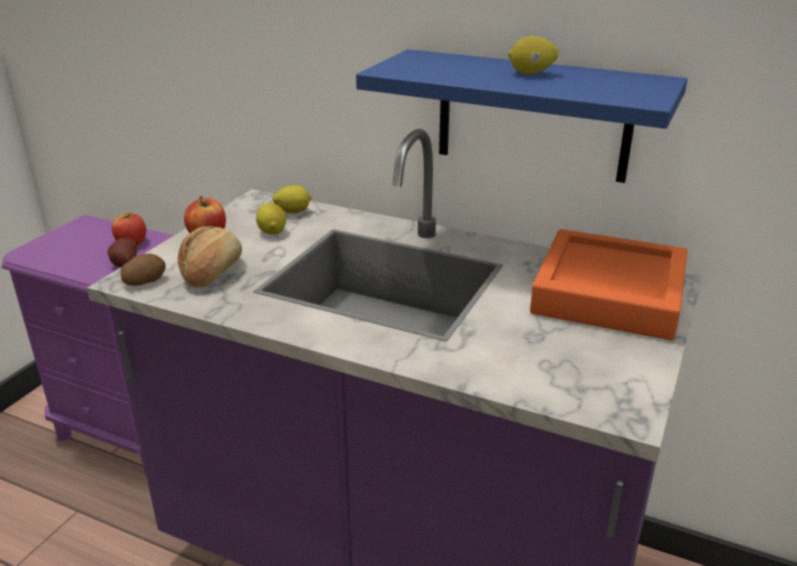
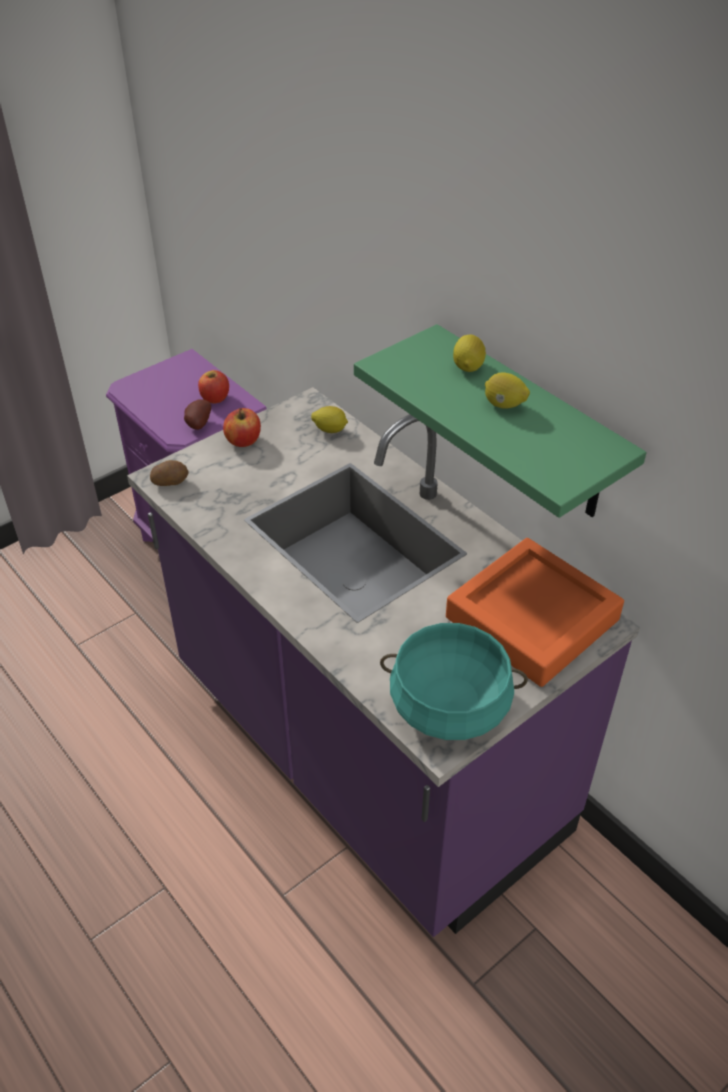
camera: 25 degrees right, 15 degrees up
bread [178,226,242,288] -> none
lemon [256,203,286,235] -> lemon moved to [453,335,486,372]
blue shelf [356,49,688,183] -> green shelf [354,324,646,518]
none -> turquoise cooking pot [380,623,528,740]

